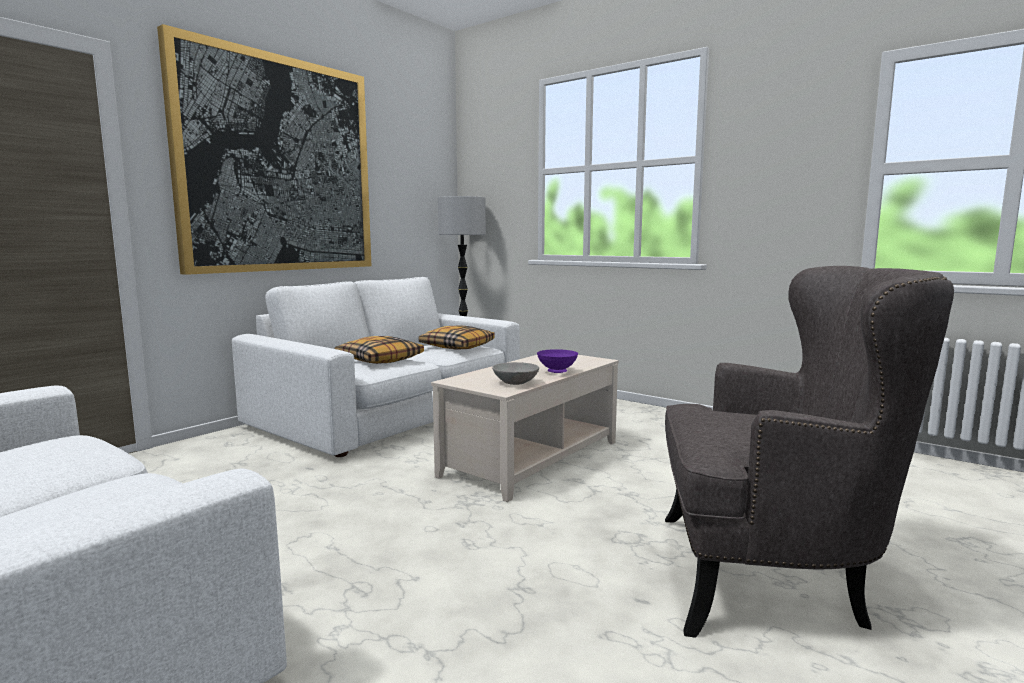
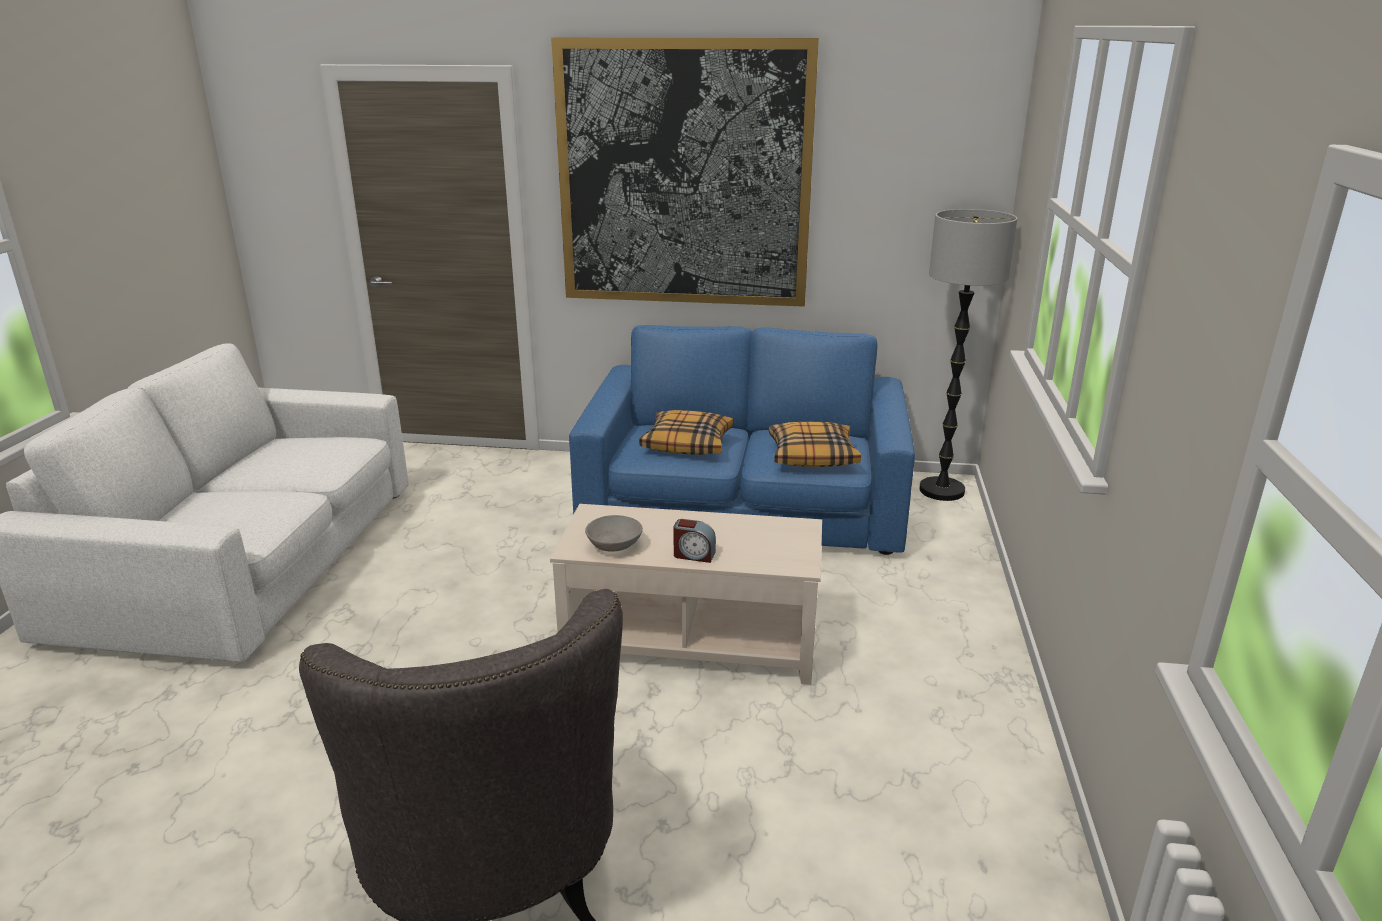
camera: 60 degrees right, 15 degrees up
white sofa [232,277,520,457] -> blue sofa [569,325,915,555]
purple bowl [537,349,578,373] -> alarm clock [673,519,716,563]

